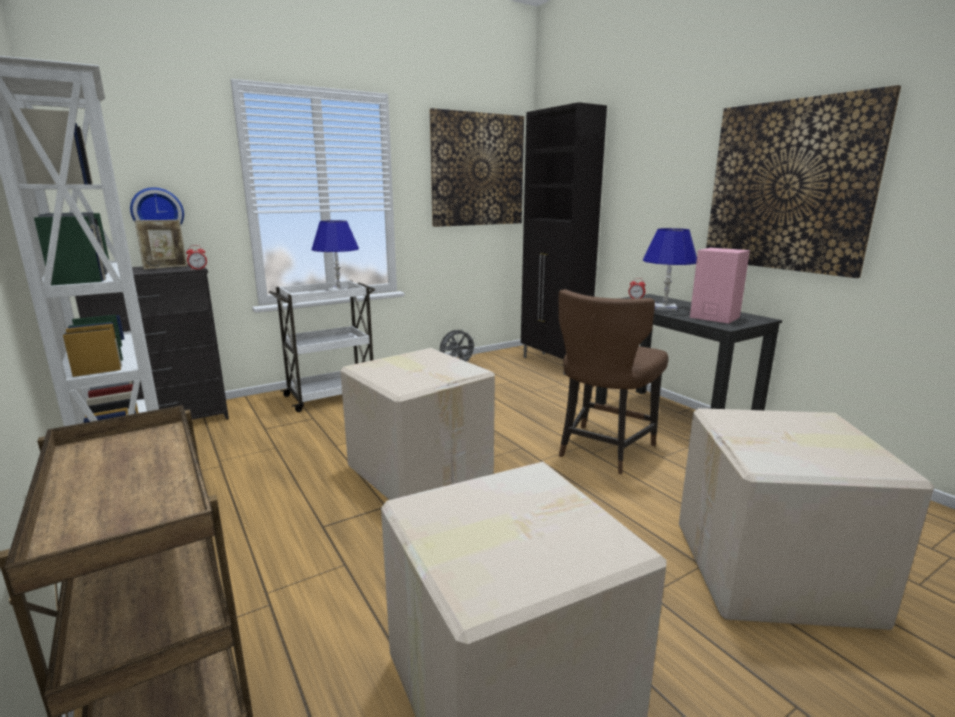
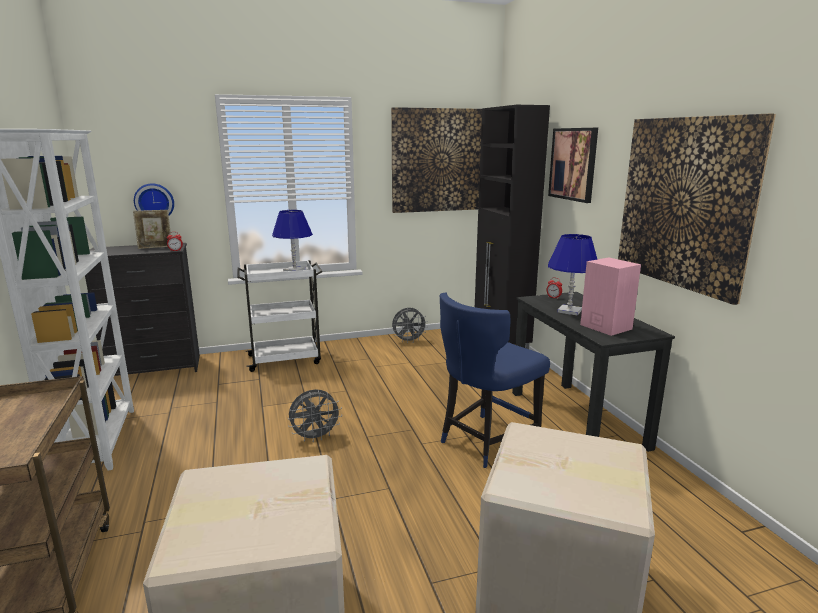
camera: 15 degrees right, 0 degrees up
cardboard box [340,348,495,500] -> grey fan [288,389,342,442]
brown chair [559,289,668,474] -> blue chair [440,293,550,468]
none -> picture [548,128,598,203]

